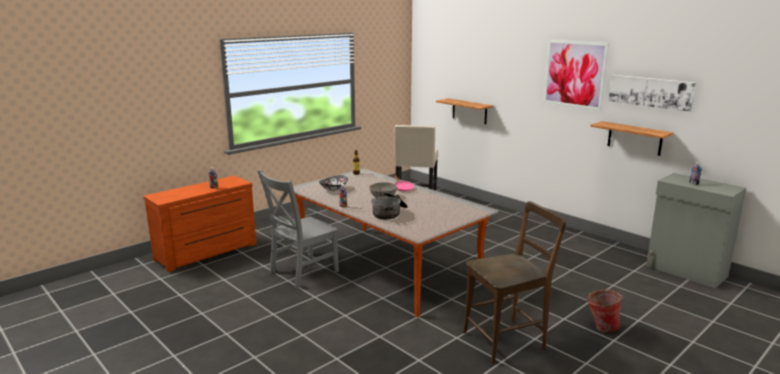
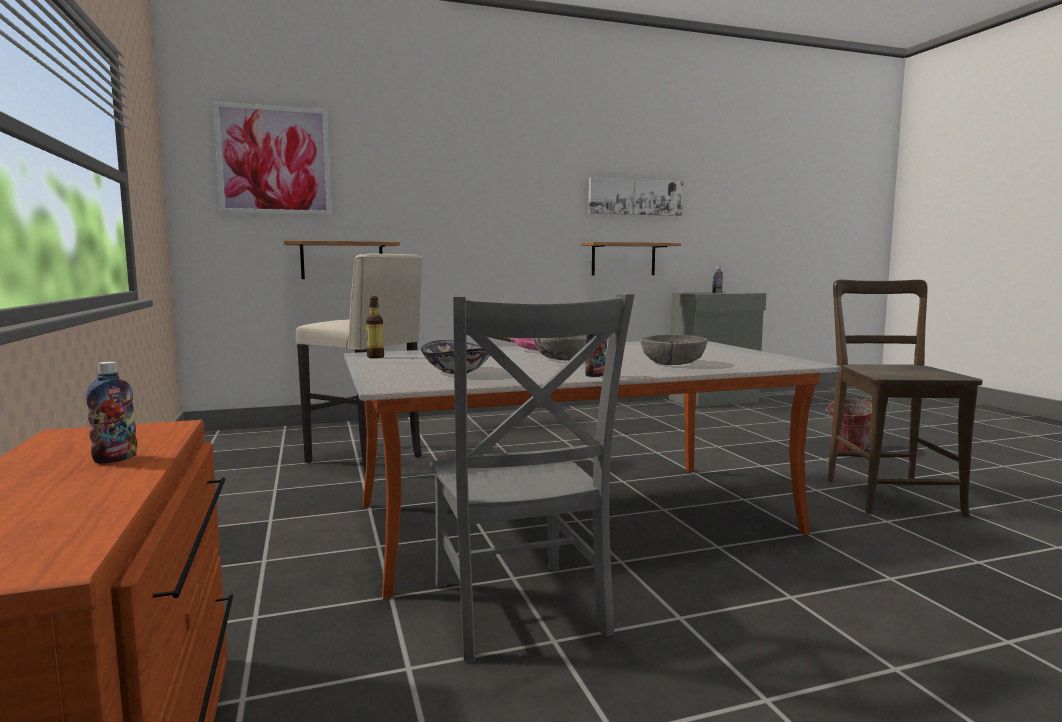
camera: 65 degrees left, 10 degrees down
cooking pot [372,192,408,220] -> grey bowl [640,335,707,365]
picture [543,40,609,111] -> picture moved to [213,102,332,215]

